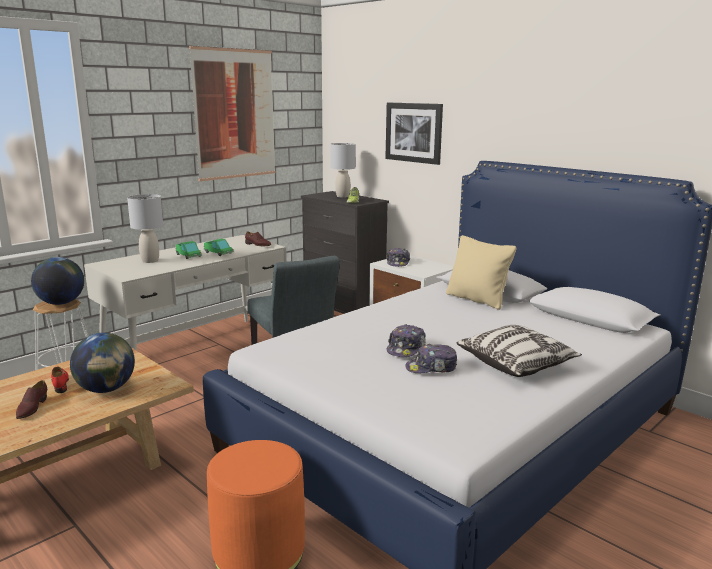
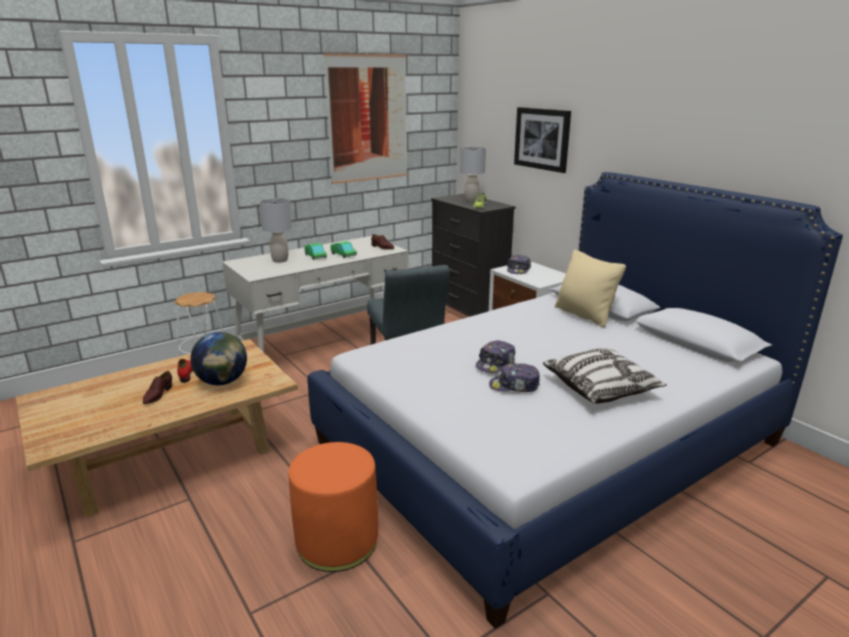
camera: 10 degrees right, 5 degrees up
globe [31,257,84,305] -> none

